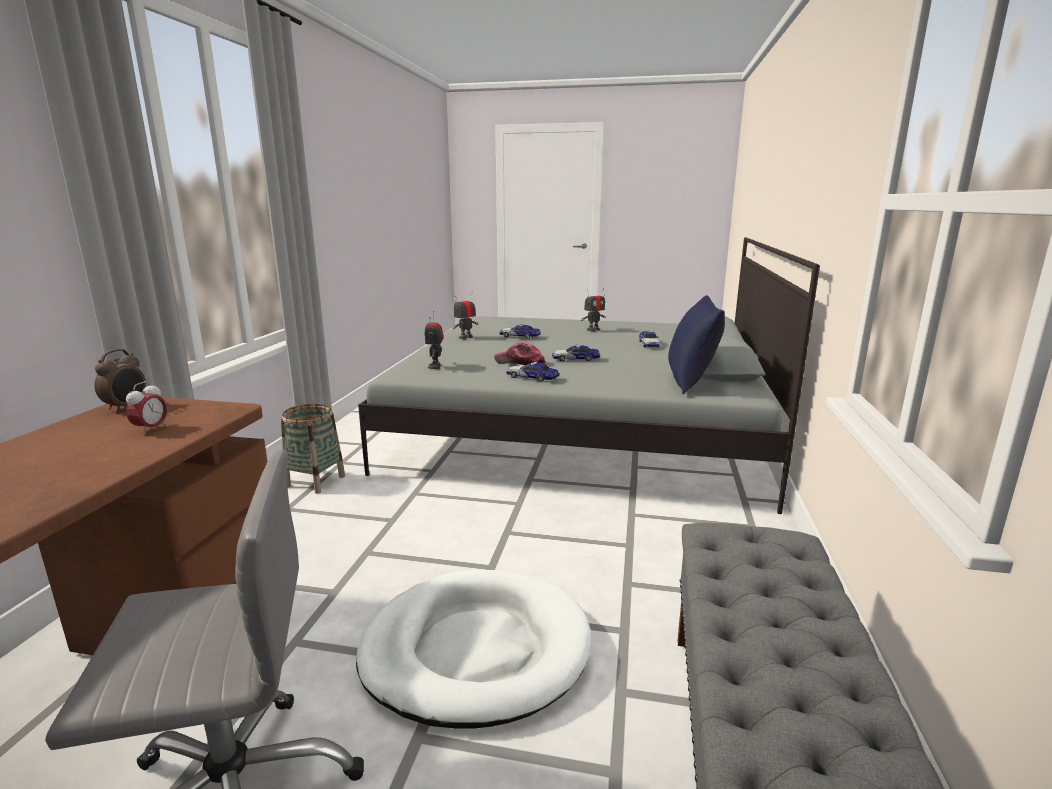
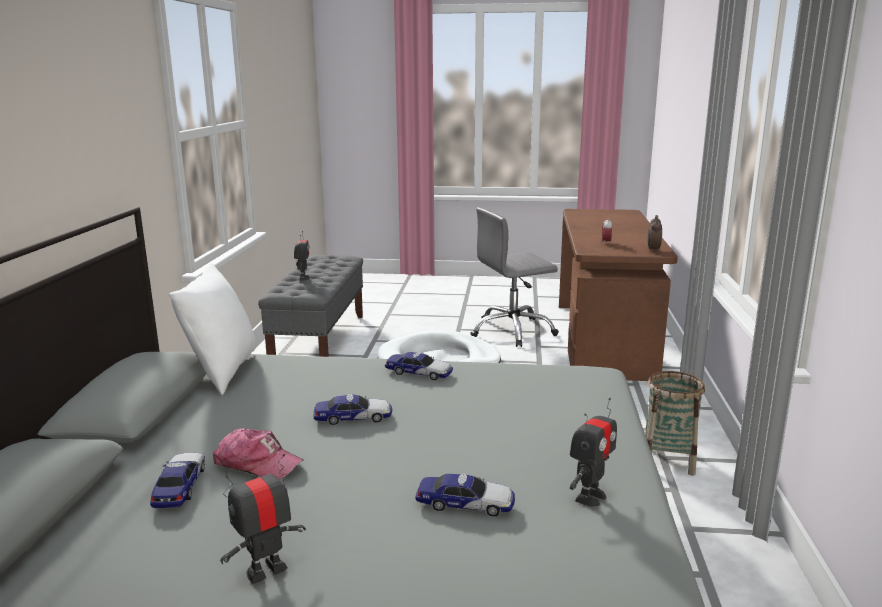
camera: 175 degrees right, 0 degrees up
toy robot [424,311,443,369] -> toy robot moved to [294,231,310,281]
cap [494,343,545,365] -> cap moved to [213,428,304,480]
blue pillow [668,295,725,394] -> white pillow [169,264,256,395]

